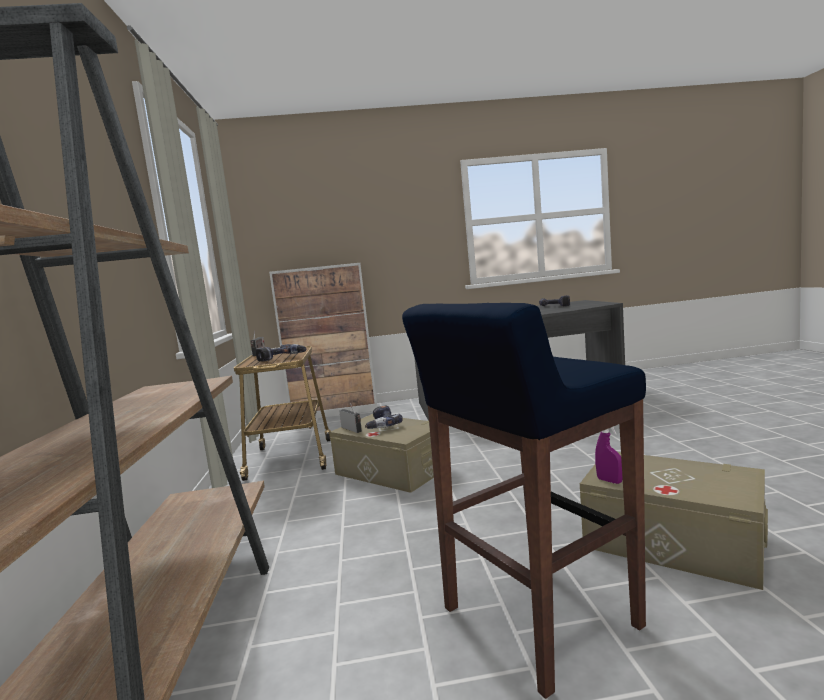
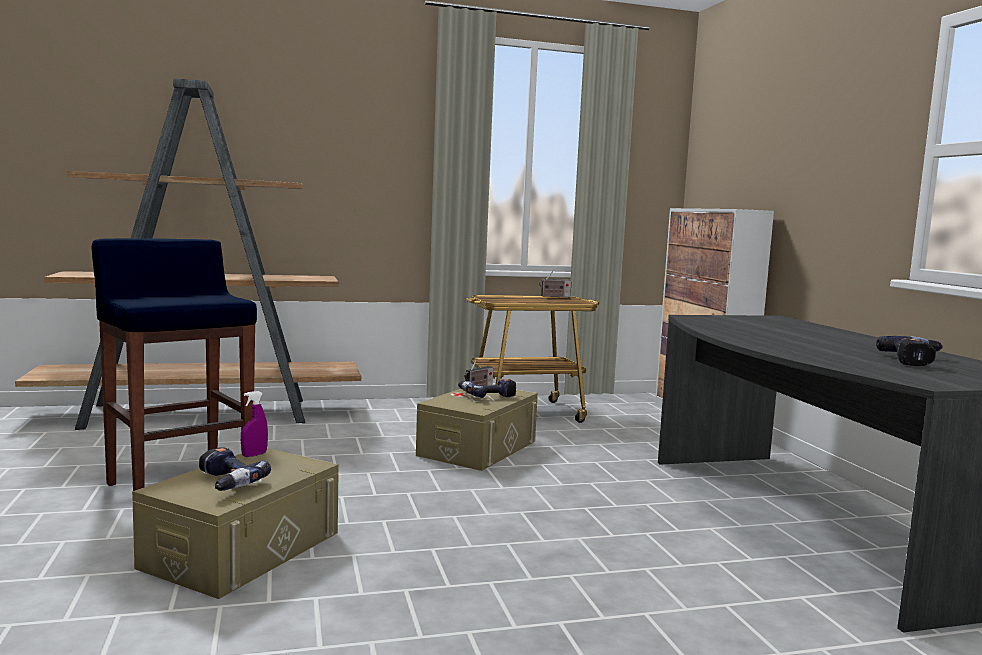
camera: 80 degrees right, 0 degrees up
power drill [256,344,306,362] -> power drill moved to [199,447,271,491]

